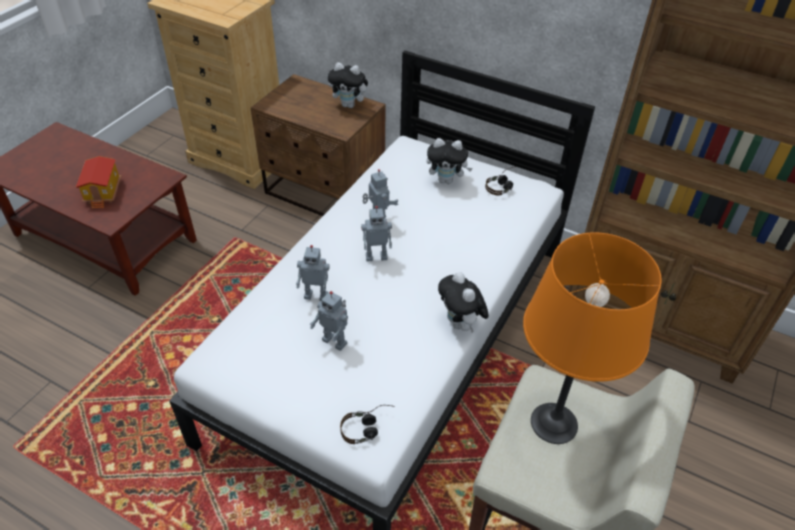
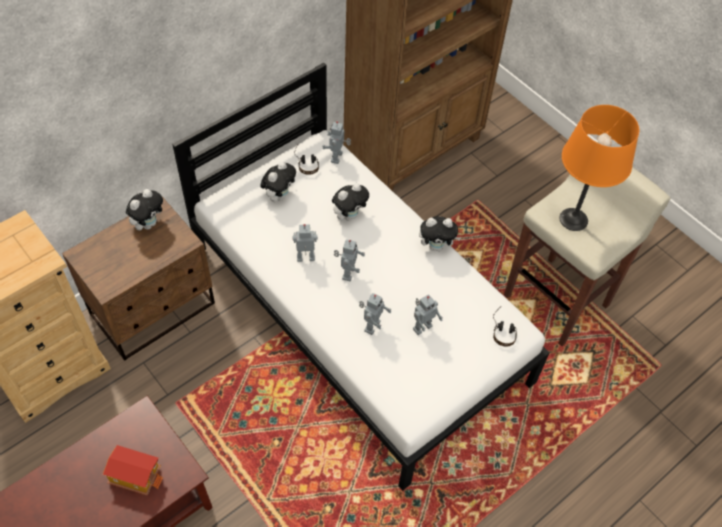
camera: 70 degrees left, 10 degrees up
none -> toy robot [322,121,351,164]
none -> plush toy [332,183,369,221]

